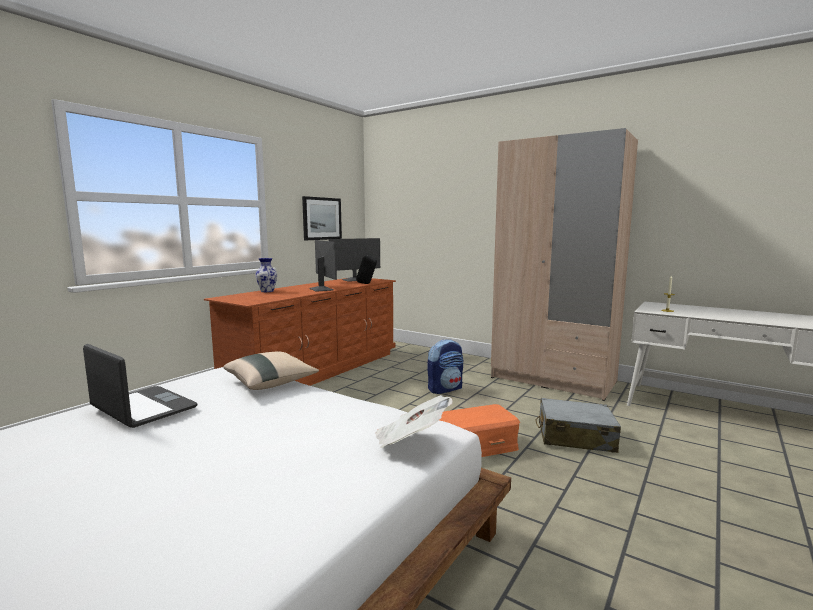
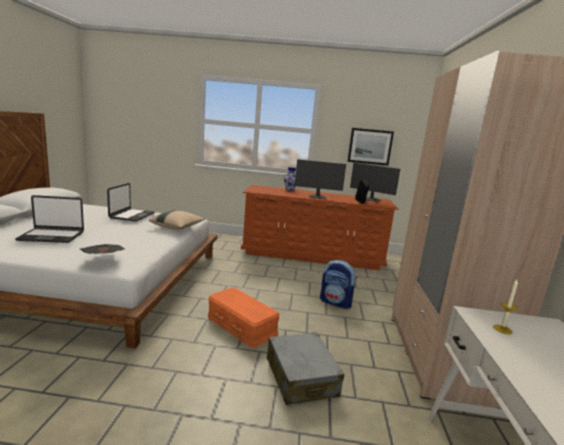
camera: 60 degrees right, 5 degrees up
monitor [309,240,337,292] -> monitor turned 60 degrees clockwise [295,159,346,199]
none -> laptop [15,195,84,243]

